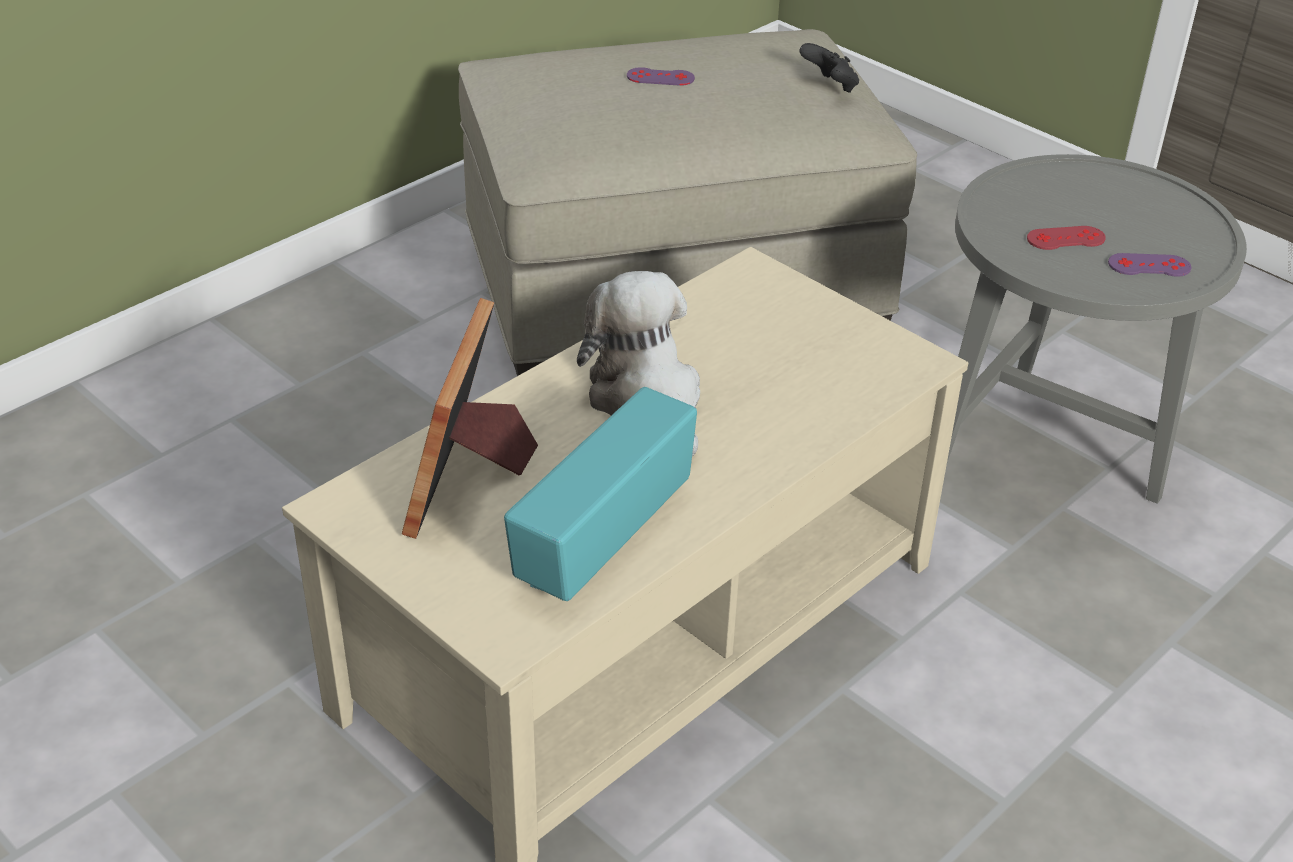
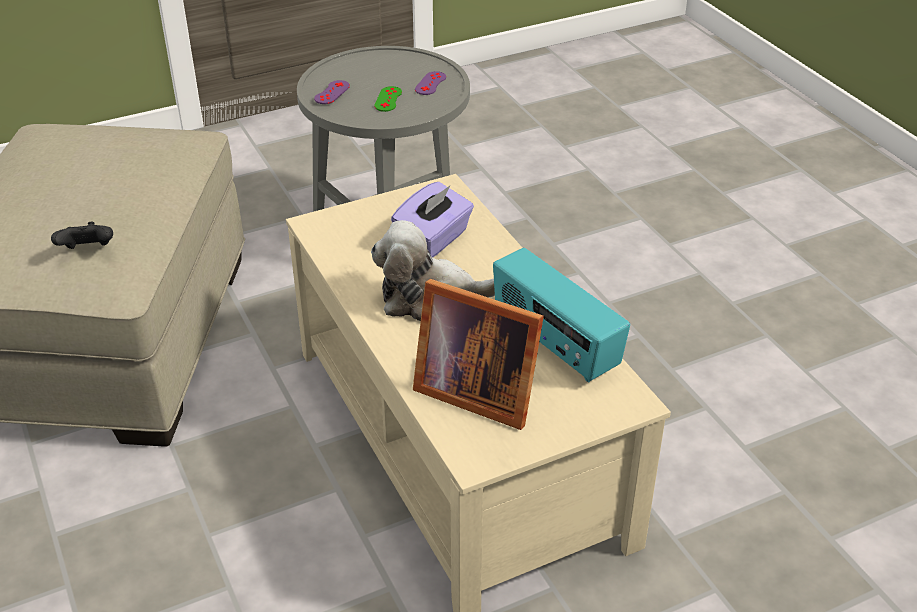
camera: 70 degrees left, 0 degrees up
purple game controller [627,67,695,86] -> purple game controller moved to [314,80,350,104]
black game controller [799,43,859,93] -> black game controller moved to [51,222,113,249]
red game controller [1027,226,1106,250] -> green game controller [374,86,402,112]
none -> purple tissue box [391,182,474,258]

